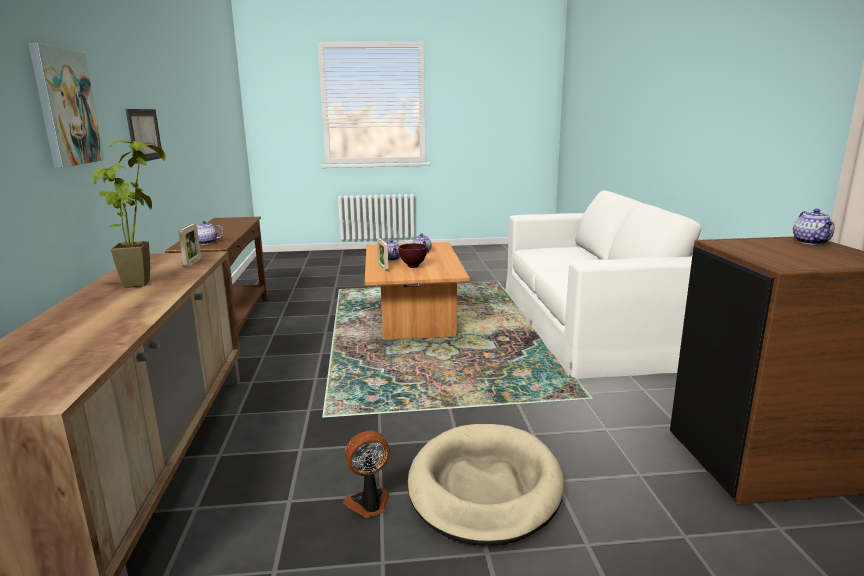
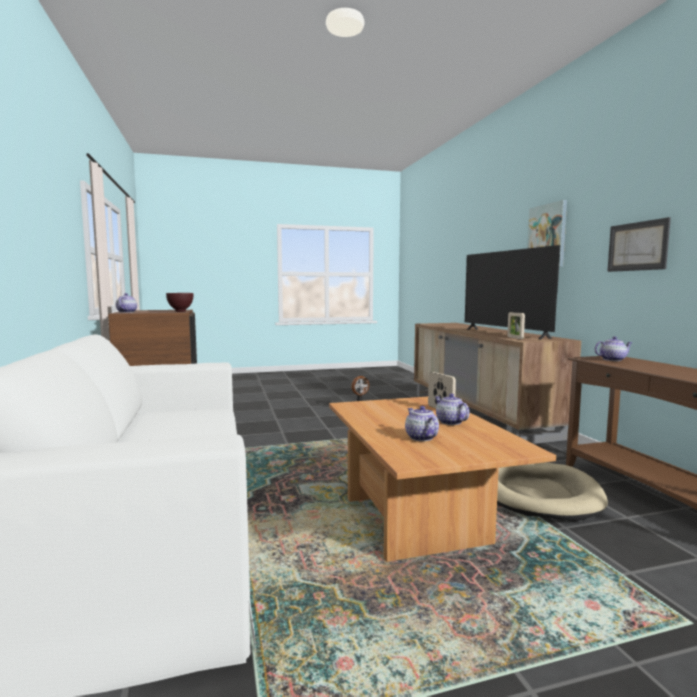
camera: 170 degrees right, 10 degrees down
potted plant [92,140,165,288] -> television [465,245,560,339]
brown bowl [399,243,427,268] -> brown bowl moved to [166,293,193,312]
beige dog bed [408,424,564,546] -> beige dog bed moved to [497,463,608,521]

